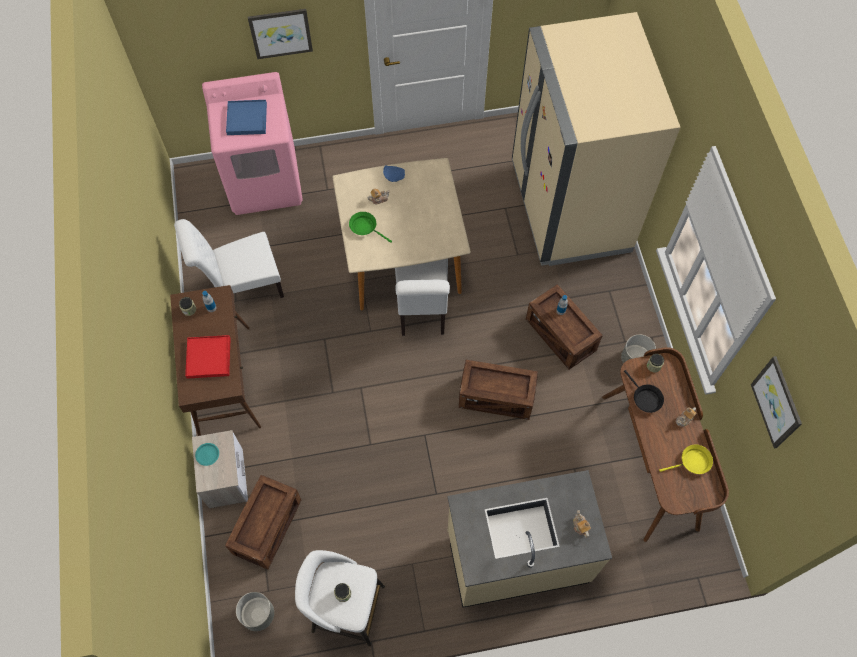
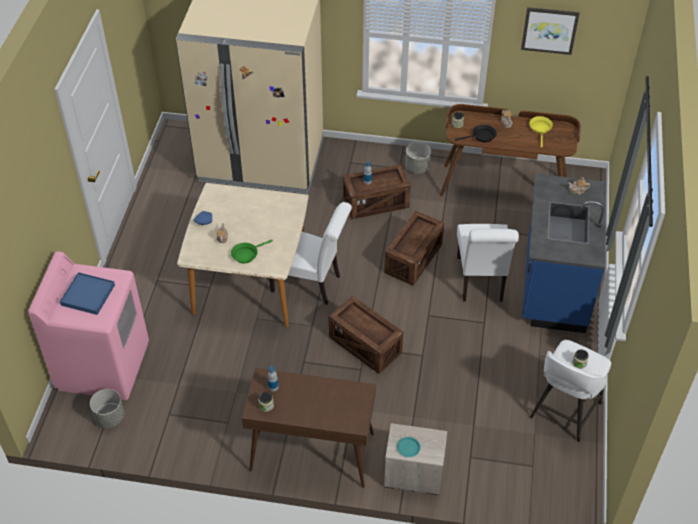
camera: 70 degrees left, 15 degrees down
white chair [174,219,284,298] -> white chair moved to [457,224,519,302]
red tray [185,335,231,379] -> none
crate [225,475,301,570] -> crate moved to [329,296,403,374]
grey planter [236,592,274,631] -> grey planter moved to [90,389,124,428]
picture [248,9,313,59] -> none
beige counter [448,470,612,608] -> blue counter [522,174,606,333]

